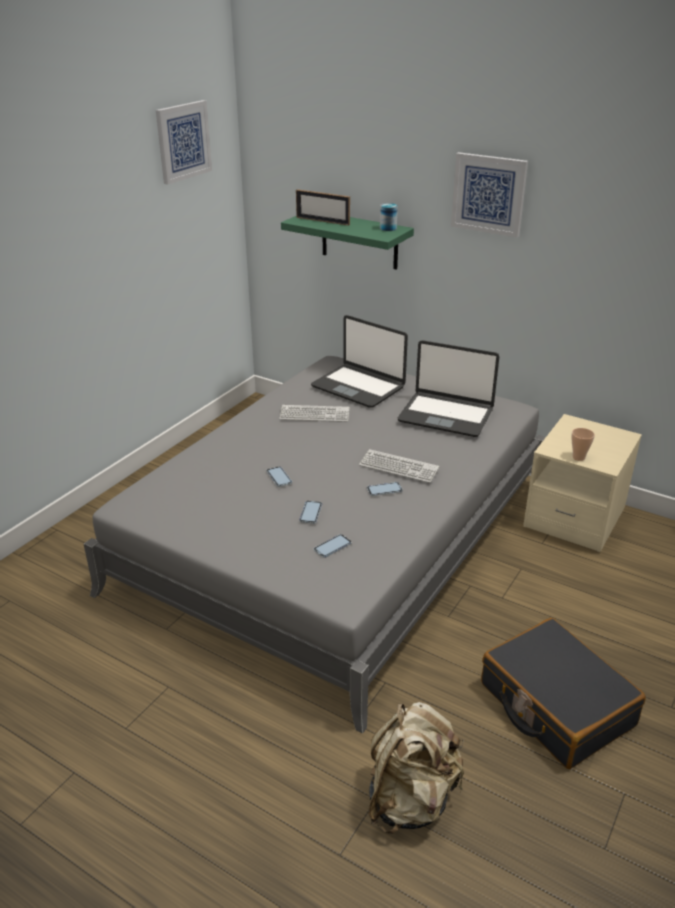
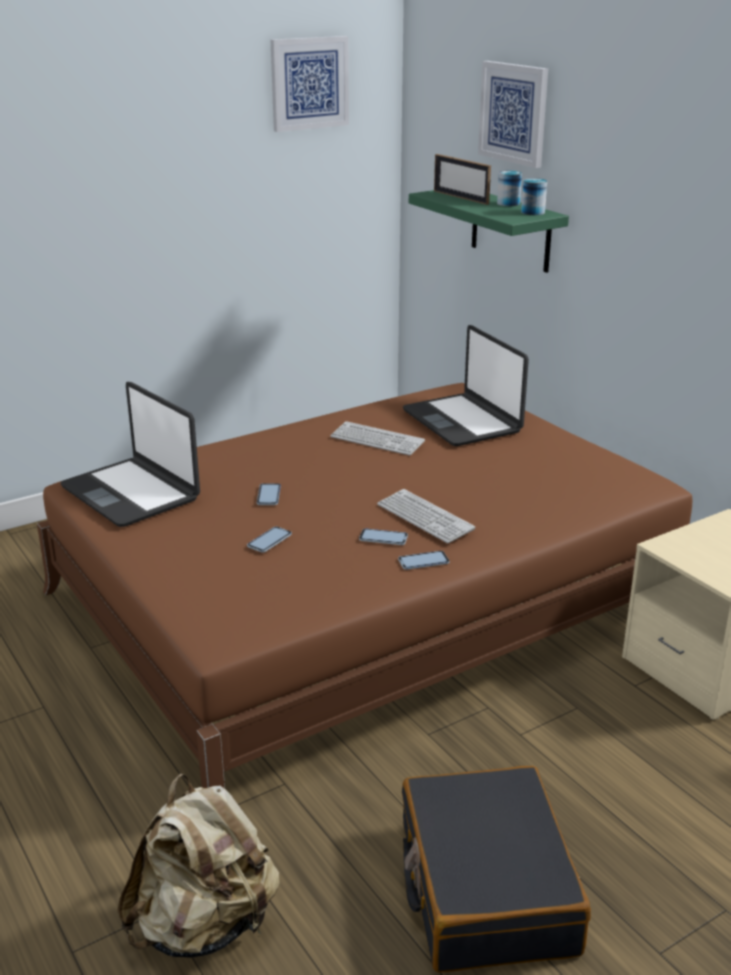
camera: 25 degrees right, 5 degrees down
grey bed [84,356,546,733] -> brown bed [37,383,692,790]
phone [313,534,352,558] -> phone moved to [398,551,449,570]
laptop [398,340,499,437] -> laptop moved to [60,382,200,527]
picture [451,152,528,238] -> picture moved to [478,61,548,168]
cup [571,428,595,461] -> none
none -> can [497,171,522,206]

